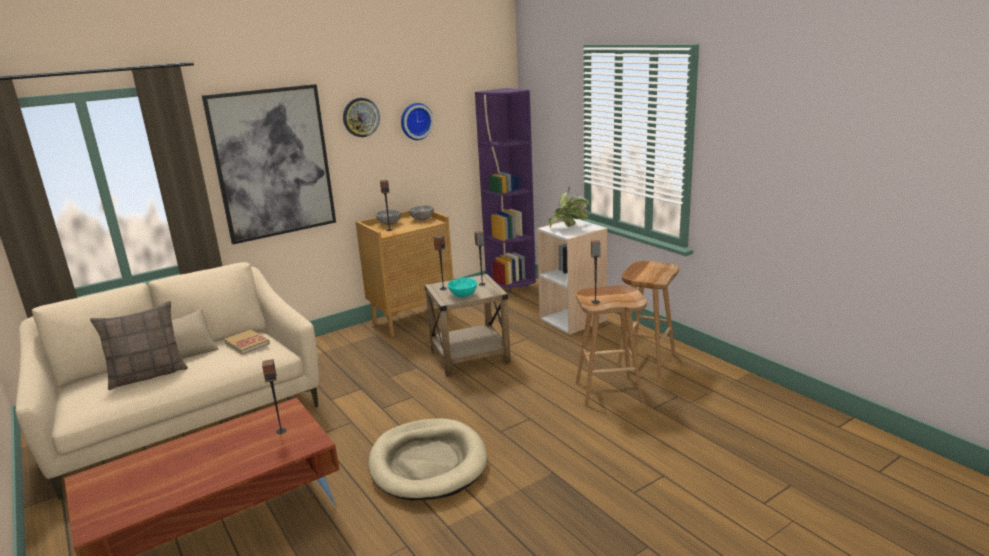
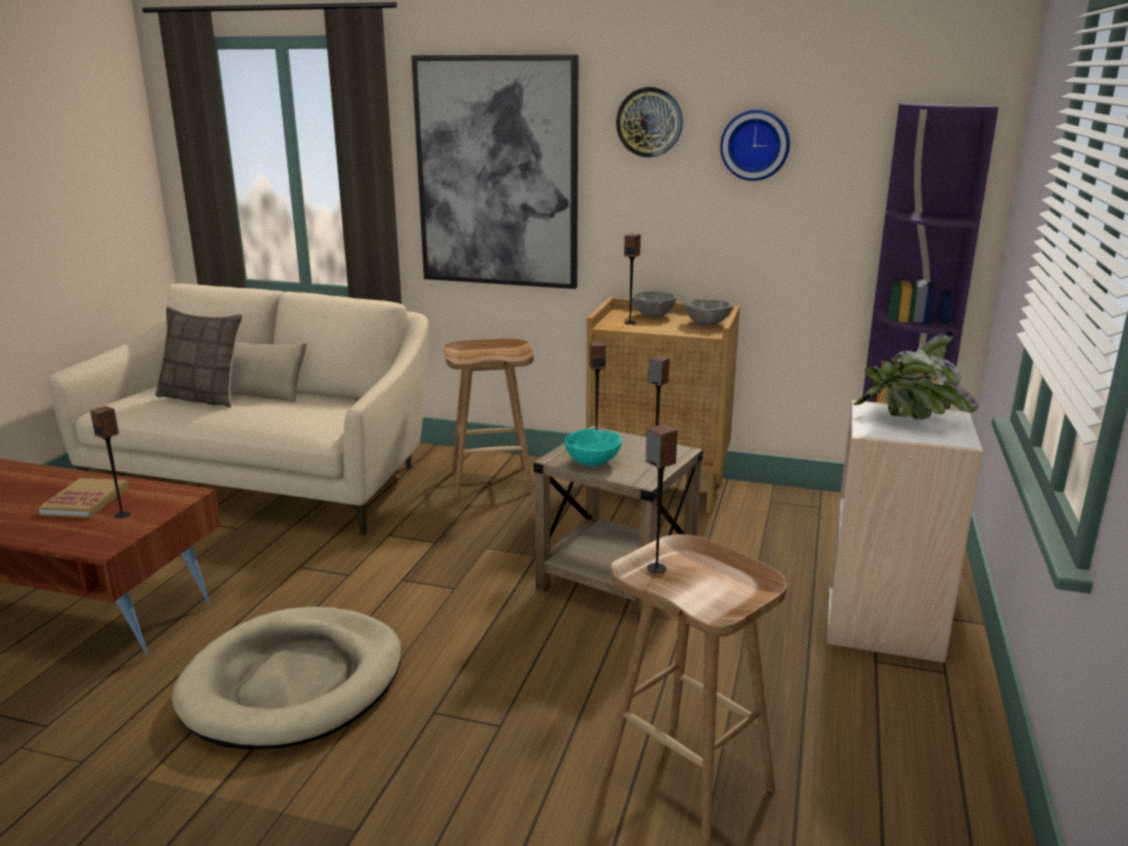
camera: 50 degrees right, 0 degrees up
book [224,329,270,355] -> book moved to [38,478,129,518]
brown stool [617,261,679,378] -> brown stool moved to [444,339,534,499]

